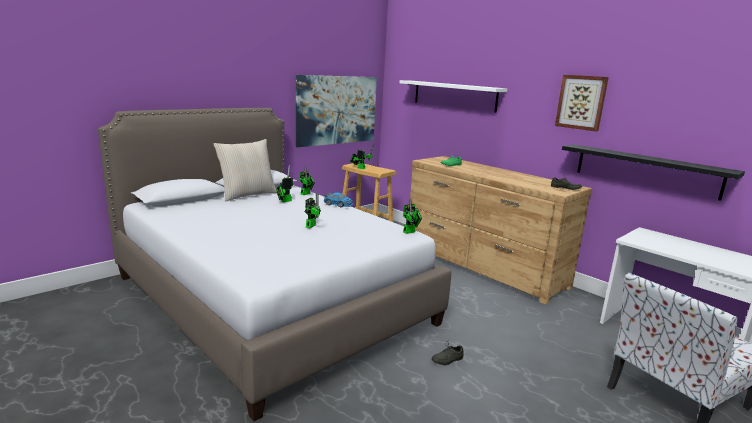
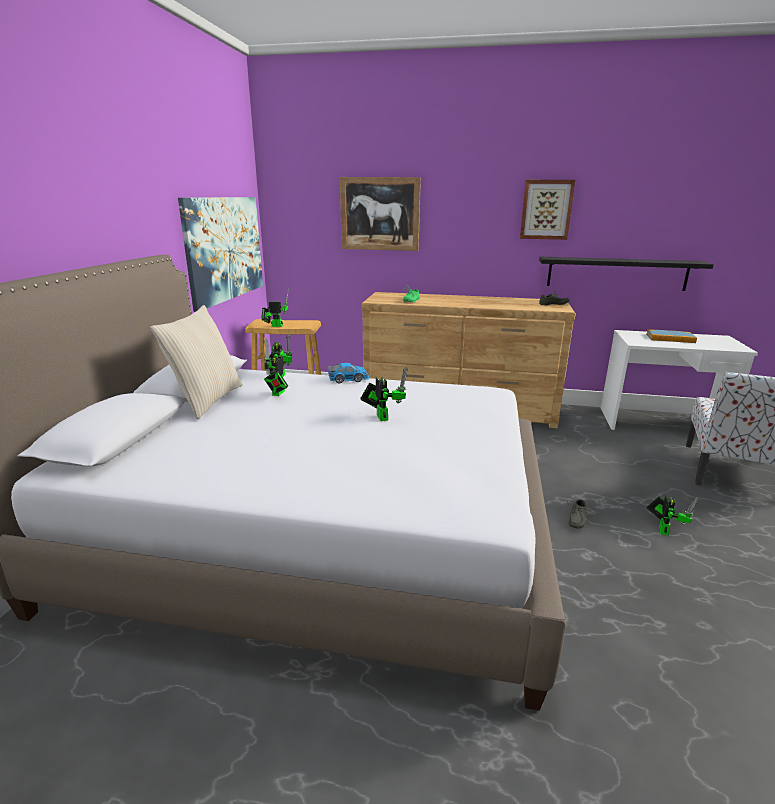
camera: 35 degrees left, 5 degrees up
white shelf [400,80,507,112] -> picture [340,177,421,251]
toy robot [403,198,422,234] -> toy robot moved to [647,495,698,536]
none -> book [646,329,697,343]

